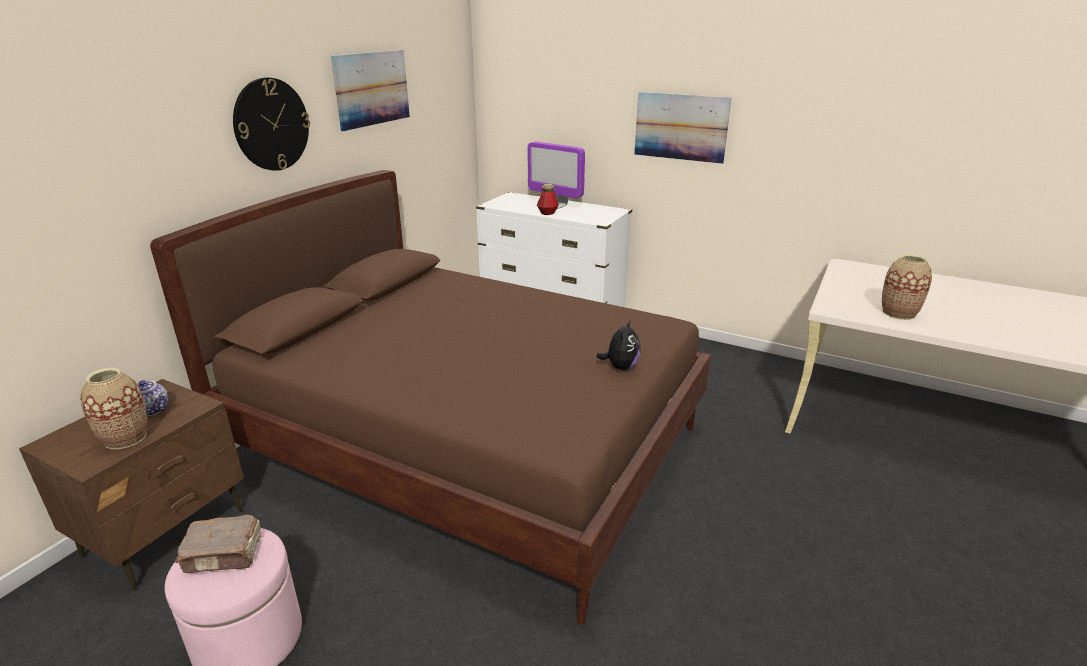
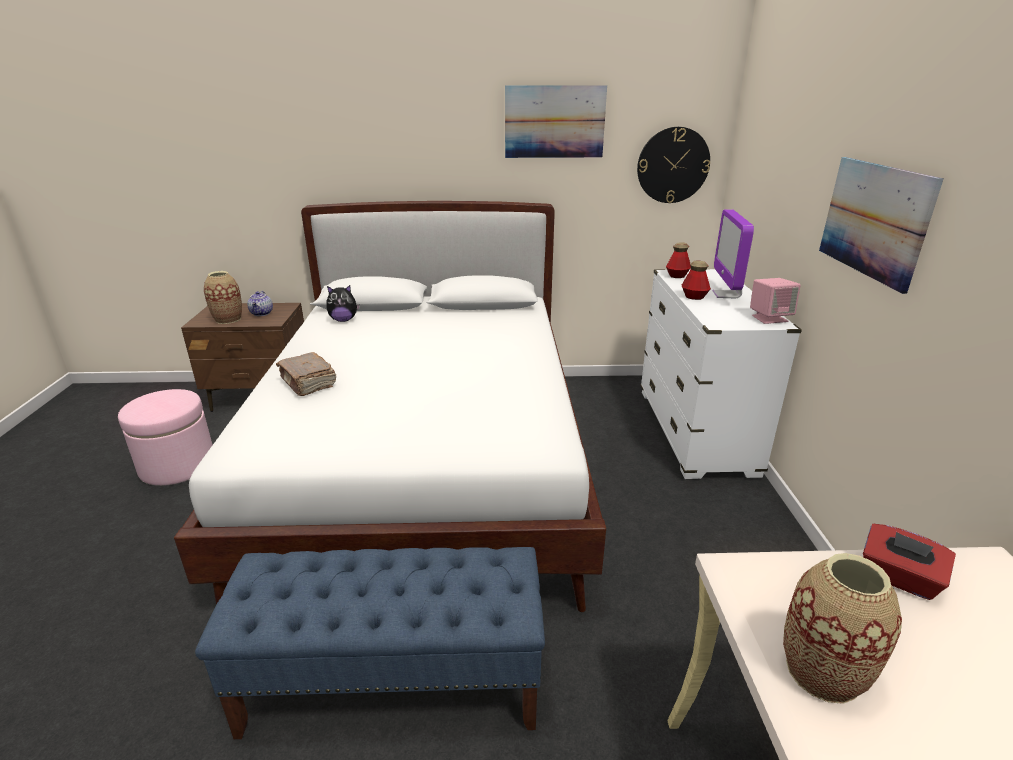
camera: 60 degrees right, 0 degrees up
brown bed [150,170,711,625] -> white bed [174,201,606,612]
brown book [175,515,262,573] -> brown book moved to [276,352,336,396]
wall clock [233,77,310,171] -> wall clock moved to [637,127,710,203]
plush toy [597,320,641,370] -> plush toy moved to [326,285,360,322]
none -> blue bench [195,547,545,739]
none -> bottle [666,242,691,278]
none -> pink speaker [750,278,801,324]
none -> red tissue box [863,524,956,600]

